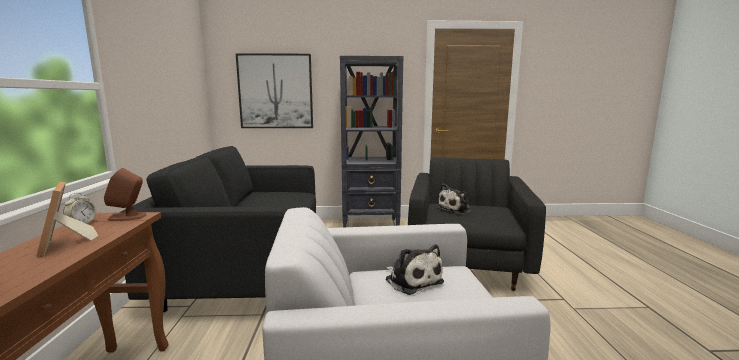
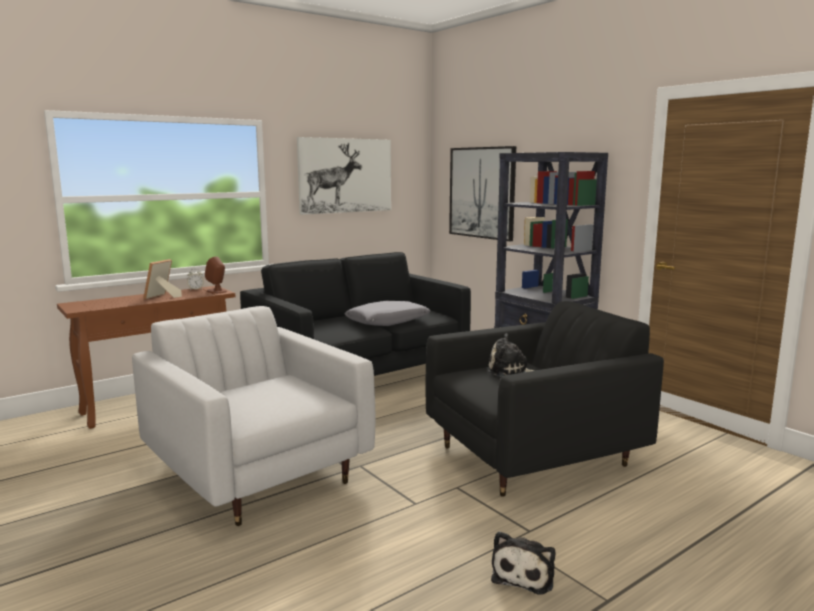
camera: 55 degrees right, 0 degrees up
plush toy [386,244,444,295] -> plush toy moved to [491,531,555,595]
none -> picture [297,137,391,215]
none -> grey pillow [345,301,431,326]

